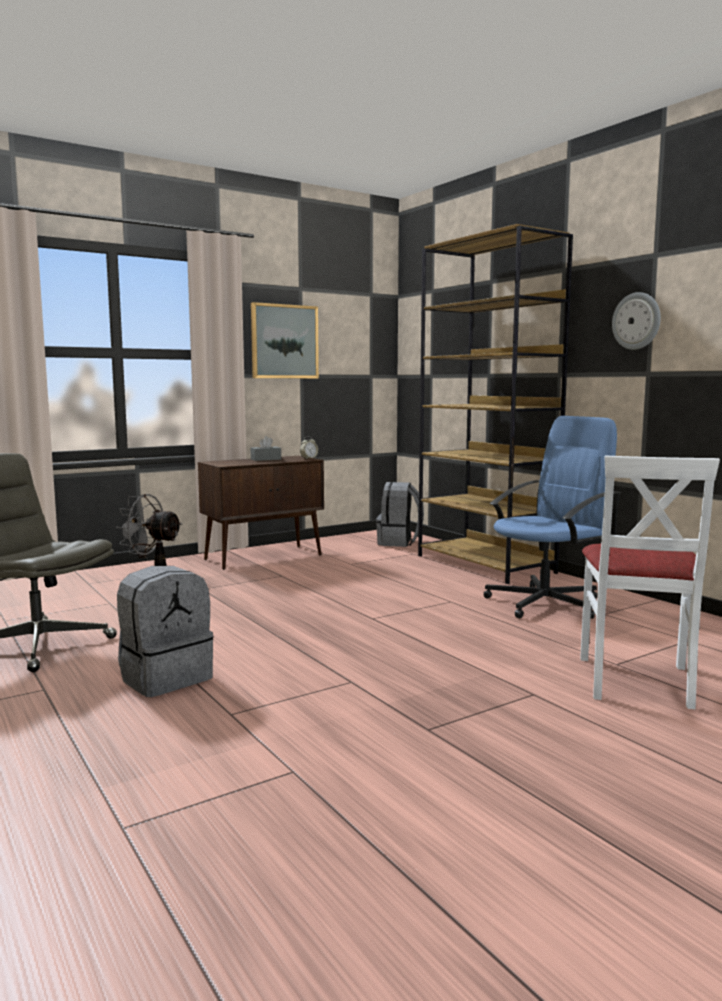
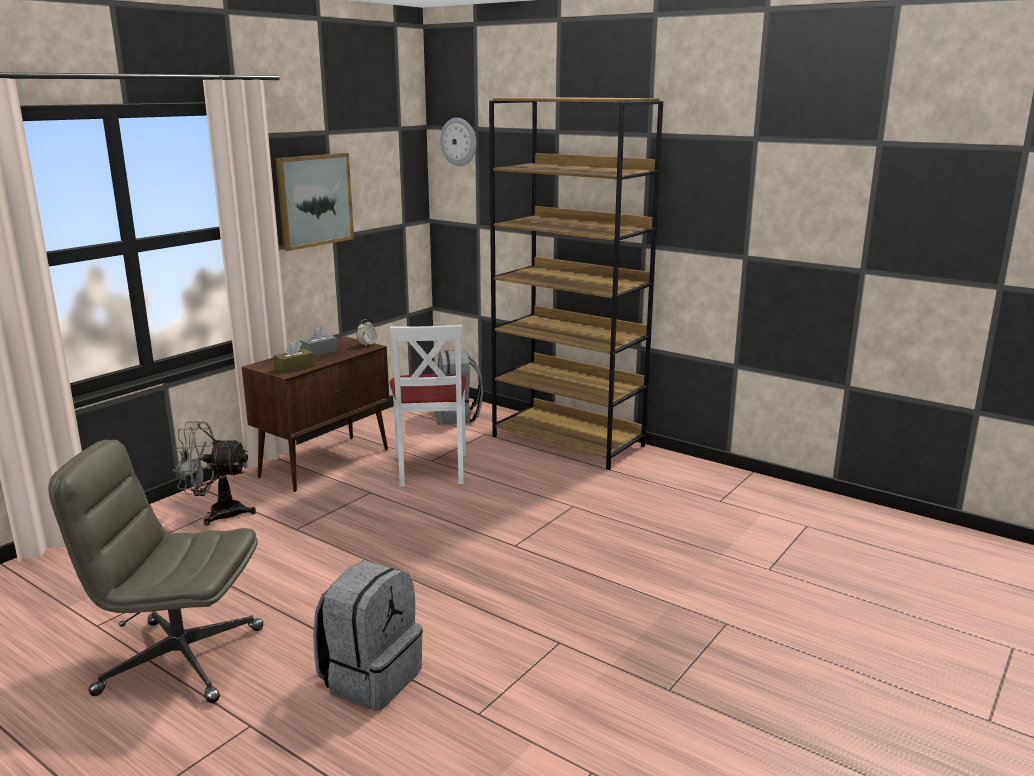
camera: 20 degrees left, 10 degrees up
blue office chair [484,416,621,619] -> none
white chair [580,456,720,709] -> white chair moved to [390,325,466,487]
wall clock [612,292,661,350] -> wall clock moved to [440,118,476,166]
none -> brown tissue box [274,340,314,374]

